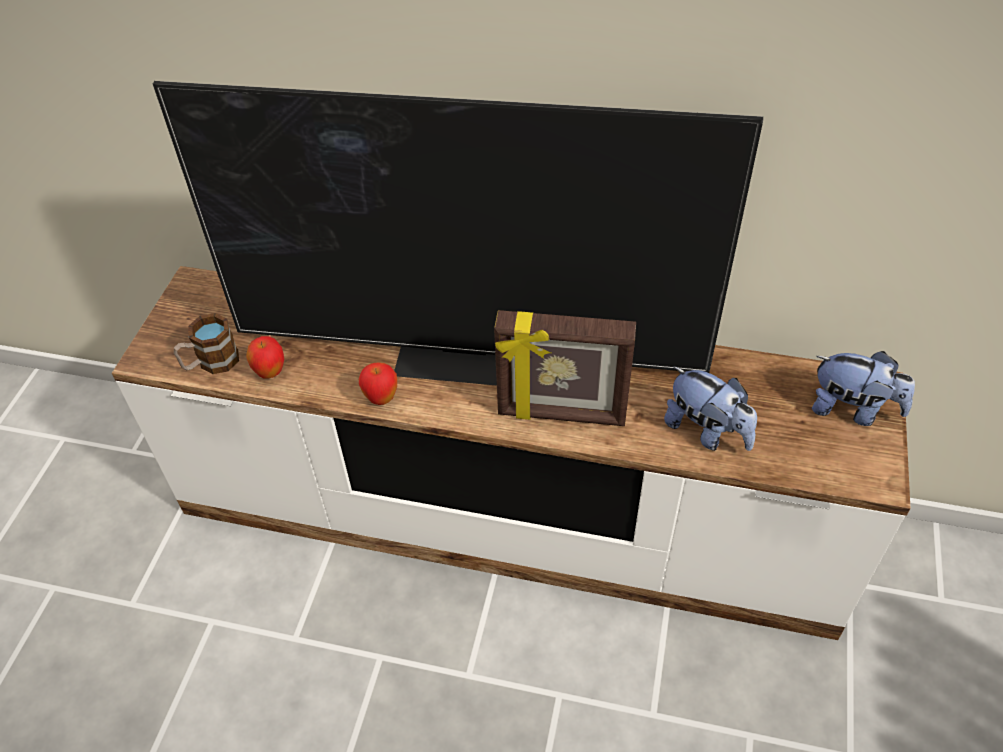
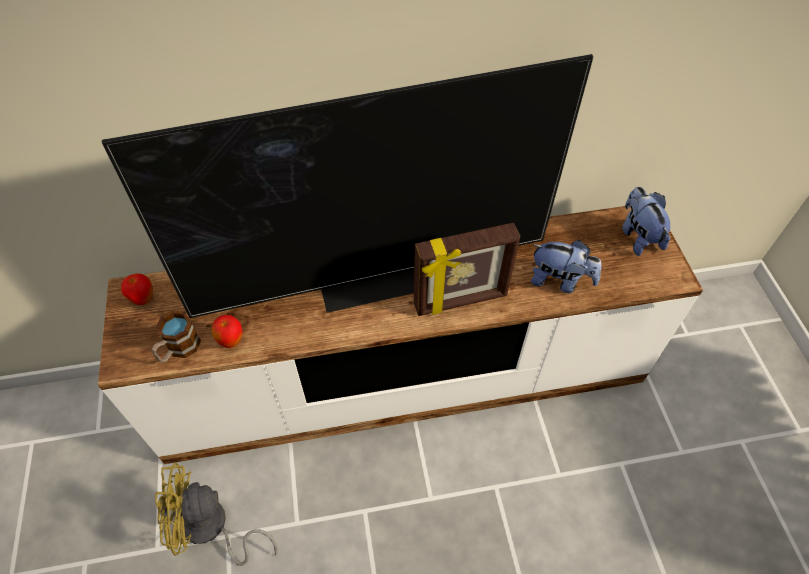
camera: 25 degrees left, 5 degrees up
apple [359,362,397,405] -> apple moved to [121,273,153,305]
plush toy [812,351,915,426] -> plush toy turned 105 degrees counterclockwise [622,187,670,256]
none -> yellow fan [155,462,277,566]

